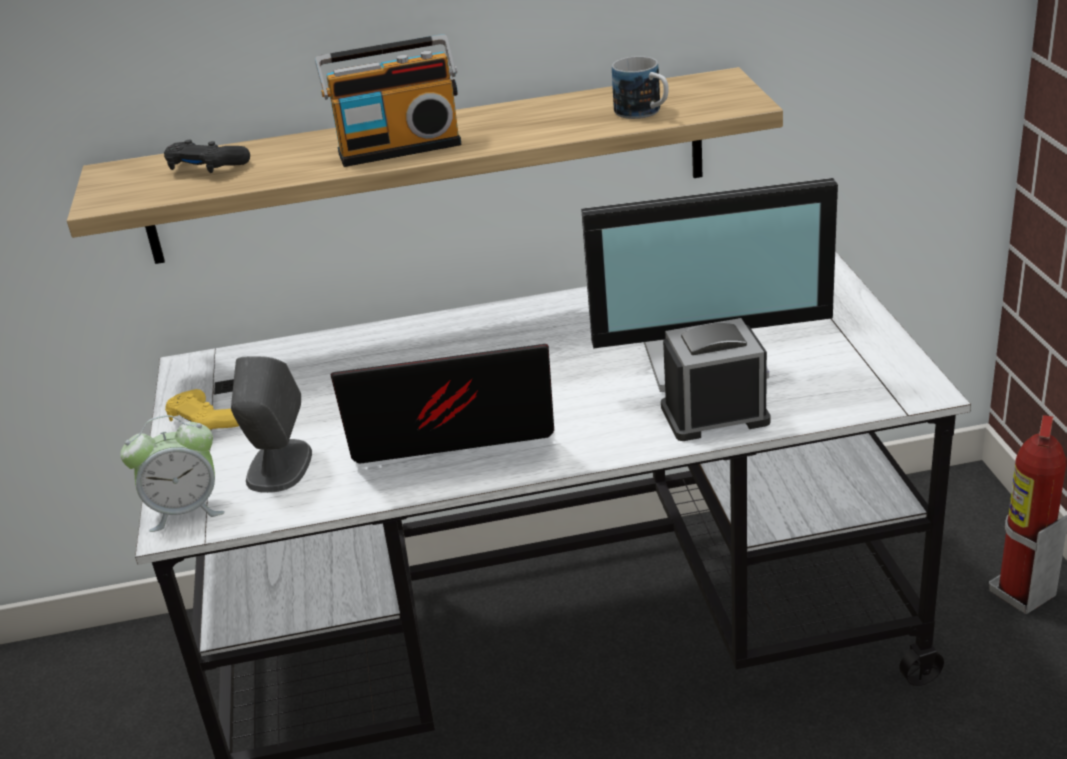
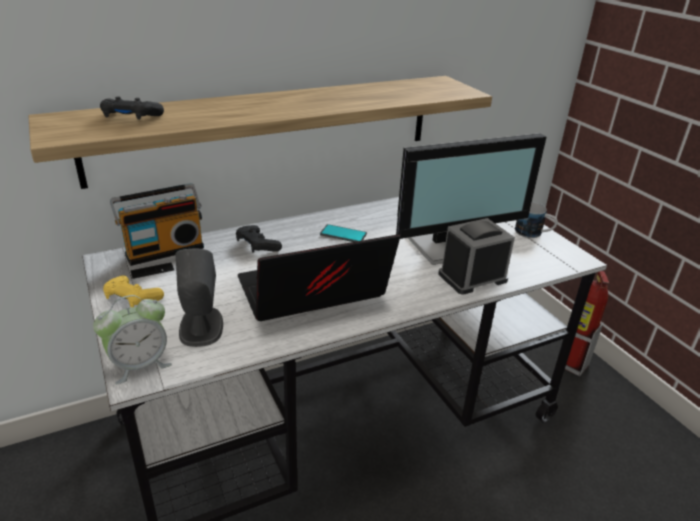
camera: 20 degrees left, 0 degrees up
radio [315,34,461,167] -> radio moved to [110,183,204,266]
mug [612,56,669,119] -> mug moved to [515,202,558,238]
none -> black game controller [236,225,282,253]
none -> phone [320,224,367,242]

